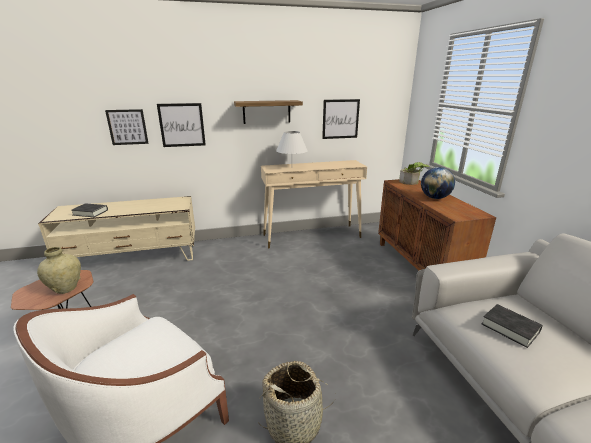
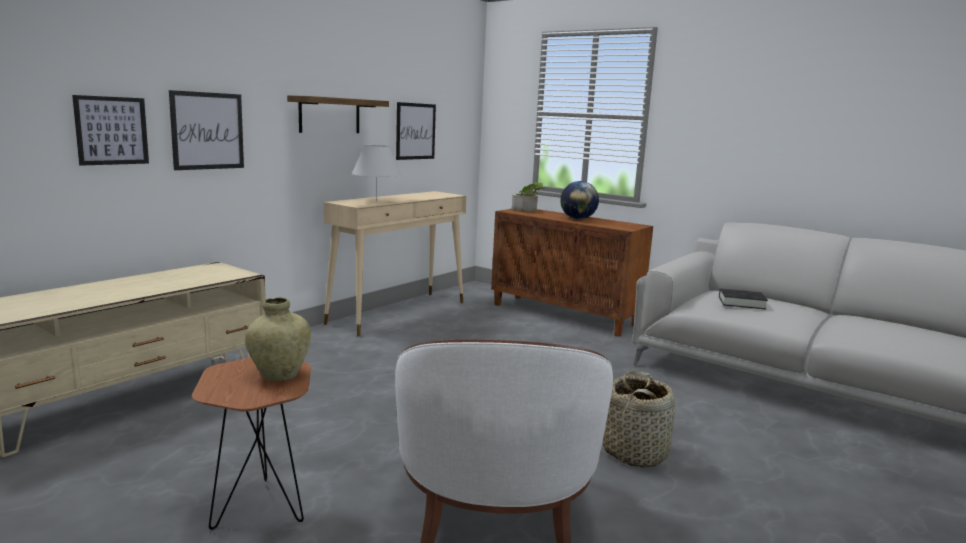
camera: 40 degrees left, 10 degrees down
black book [72,203,108,217] -> none

